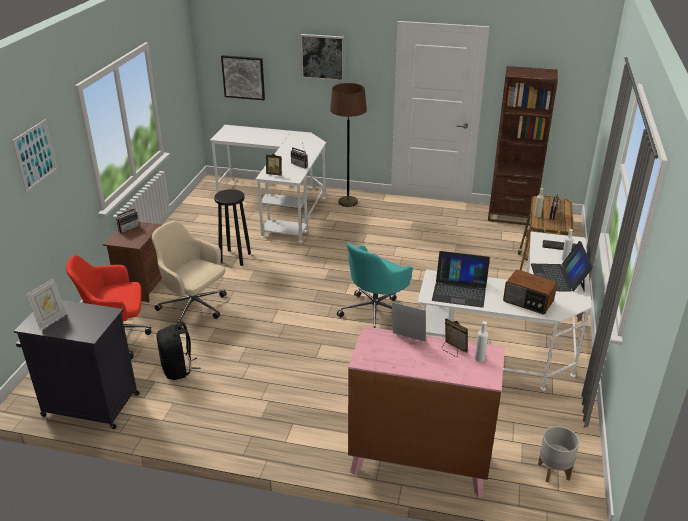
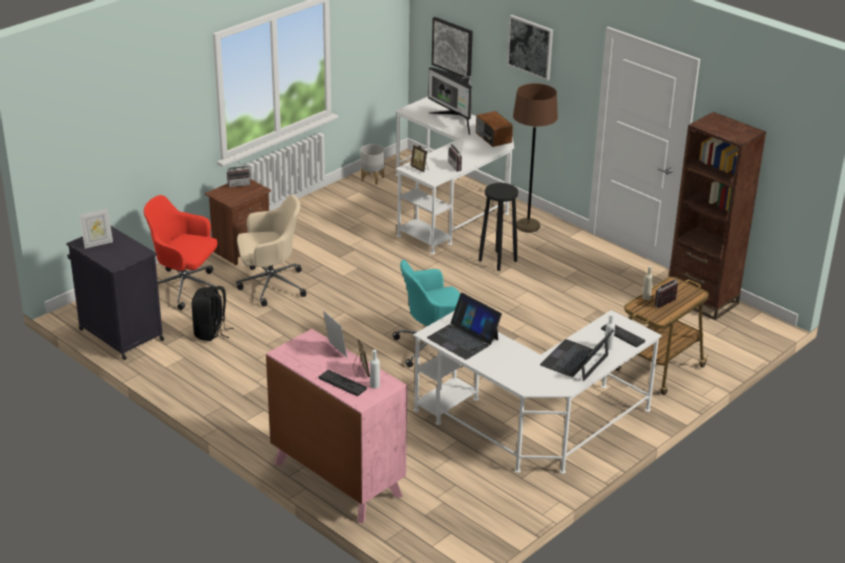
camera: 30 degrees right, 0 degrees up
picture [12,119,57,193] -> none
beige office chair [152,221,227,330] -> beige office chair turned 105 degrees clockwise [236,195,307,306]
black stool [214,189,251,266] -> black stool moved to [478,183,518,271]
radio [503,270,557,314] -> radio moved to [476,111,513,147]
grey planter [538,426,579,483] -> grey planter moved to [361,144,385,185]
none -> keyboard [319,370,367,396]
none -> monitor [428,67,472,135]

